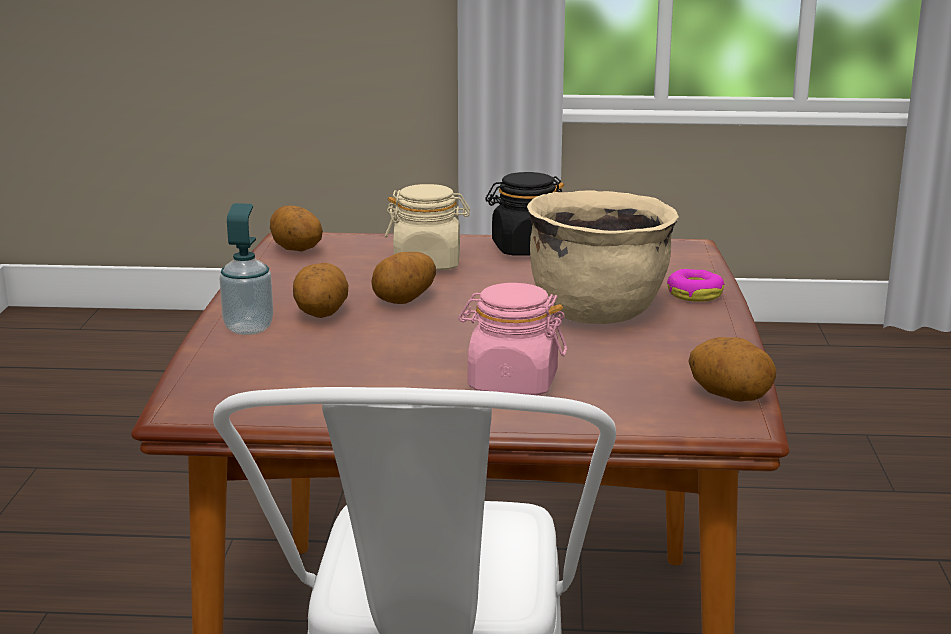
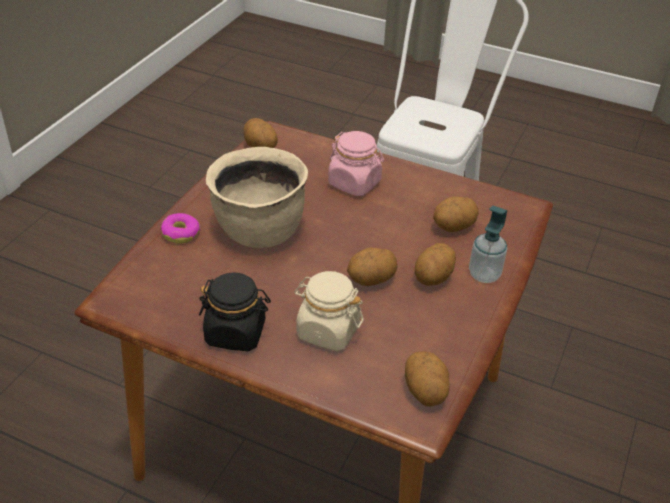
camera: 160 degrees left, 20 degrees up
none -> potato [433,196,479,232]

